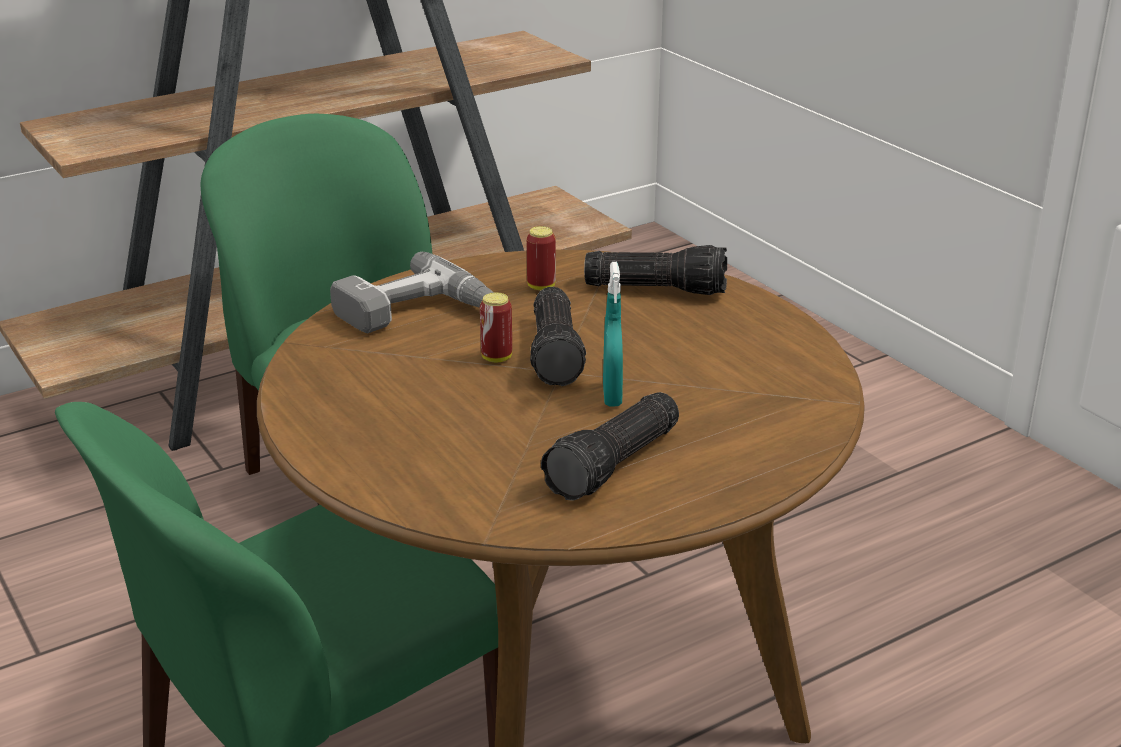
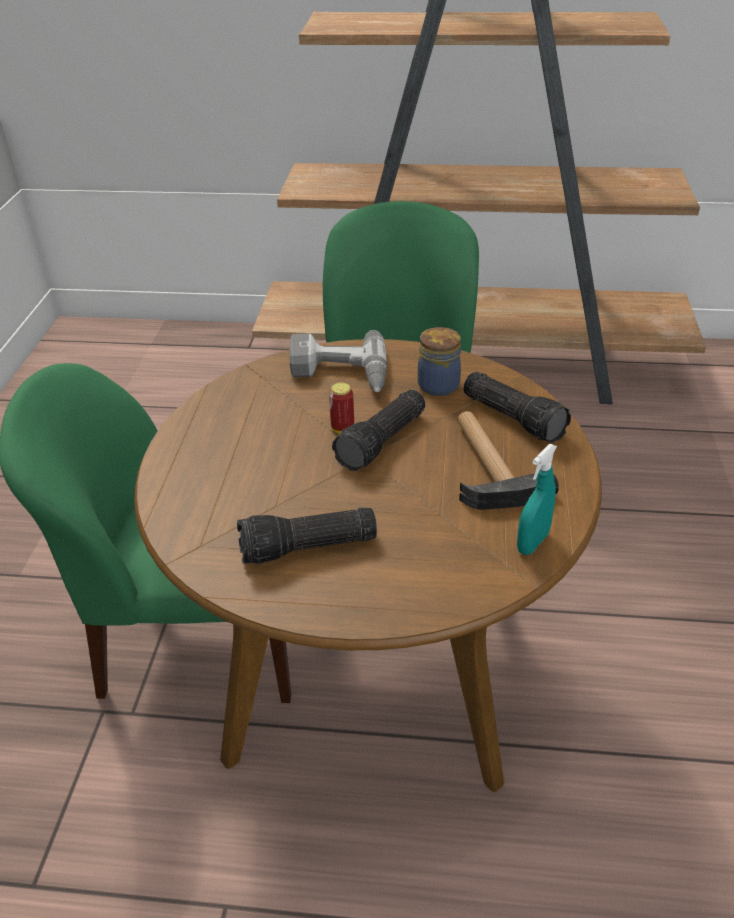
camera: 40 degrees right, 10 degrees up
can [527,226,556,290] -> jar [418,327,461,396]
turquoise spray bottle [603,262,623,407] -> turquoise spray bottle moved to [517,444,557,555]
none -> hammer [457,411,559,510]

